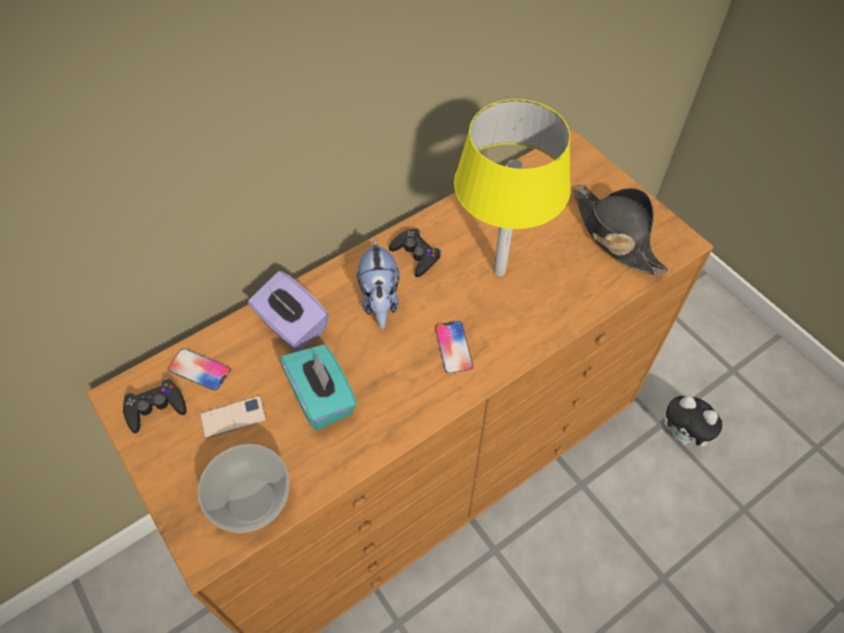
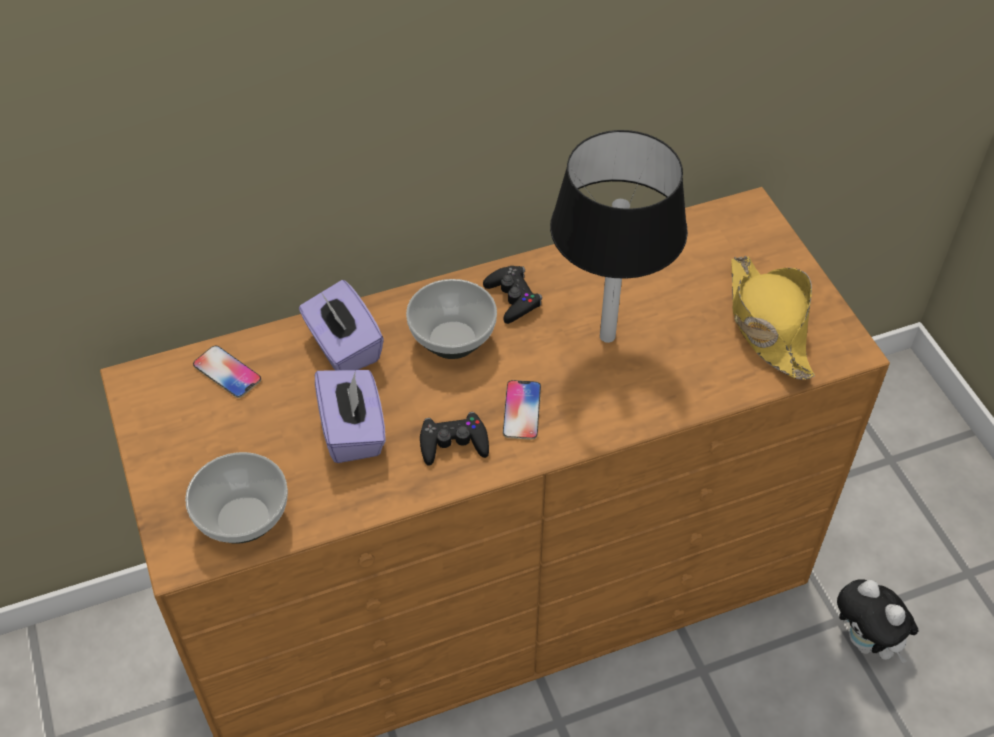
camera: 15 degrees right, 5 degrees down
black game controller [123,378,187,433] -> black game controller moved to [420,412,489,466]
phone [200,396,266,438] -> none
turquoise tissue box [280,344,357,430] -> purple tissue box [315,370,386,463]
plush toy [357,238,400,329] -> bowl [406,279,497,359]
yellow table lamp [454,99,571,276] -> black table lamp [550,130,688,343]
black hat [573,185,669,275] -> yellow hat [732,256,815,380]

